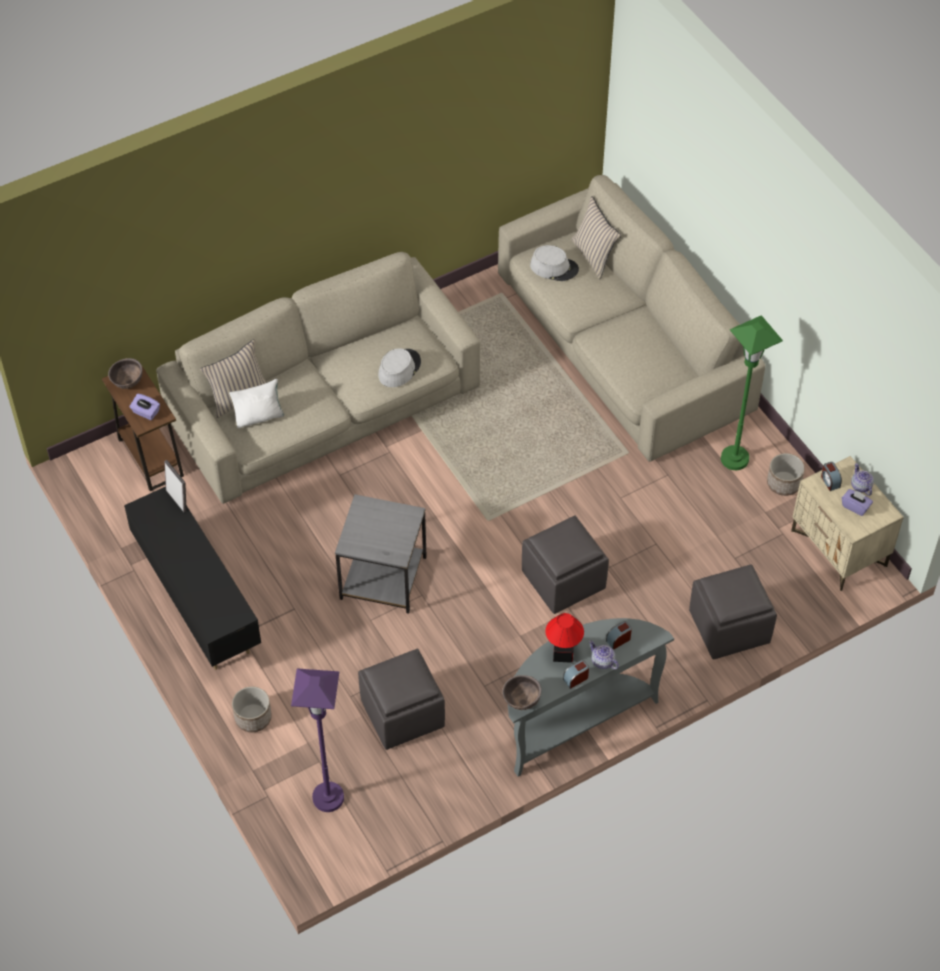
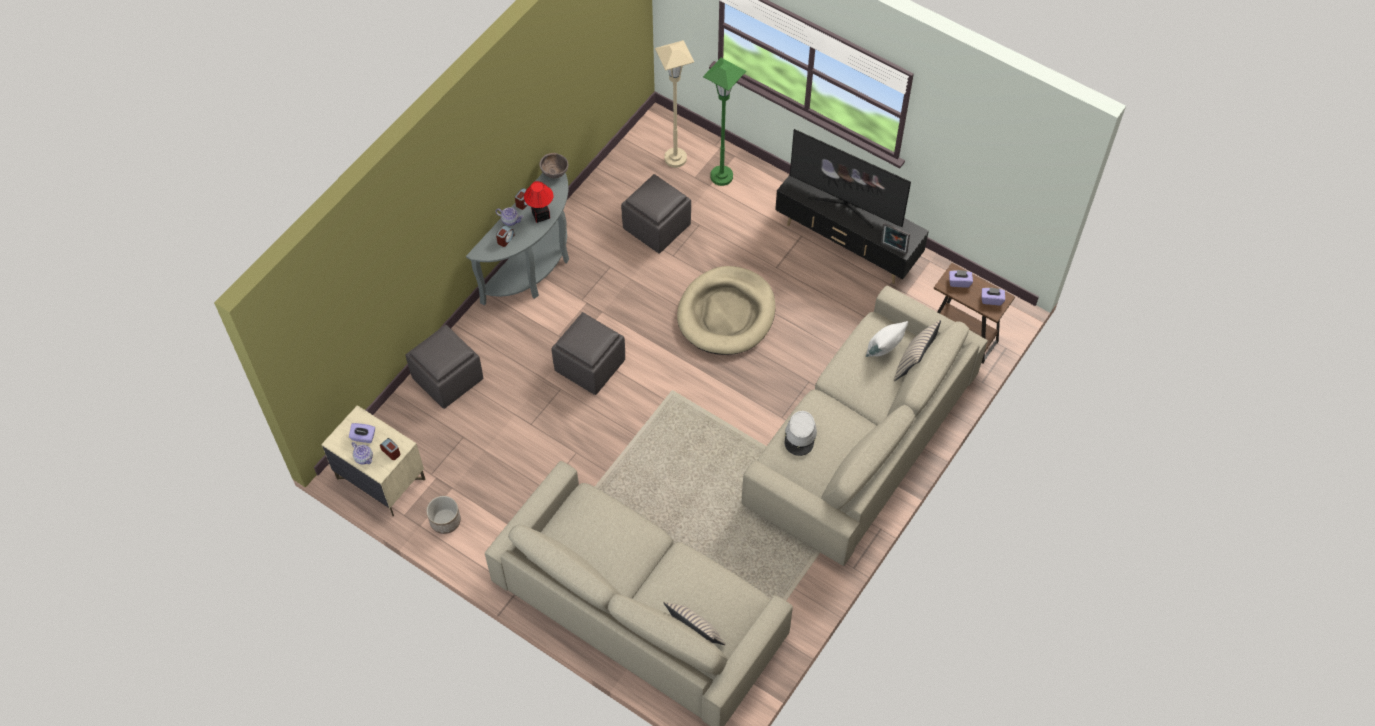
camera: 155 degrees right, 5 degrees up
brown bowl [108,358,143,389] -> purple tissue box [982,287,1005,305]
planter [232,686,272,732] -> none
purple floor lamp [291,669,344,812] -> beige floor lamp [655,40,694,168]
grey side table [335,494,427,614] -> beige dog bed [677,266,776,355]
grey hat [530,245,579,281] -> none
green floor lamp [721,315,783,470] -> green floor lamp moved to [703,58,746,186]
none -> television [790,129,911,228]

